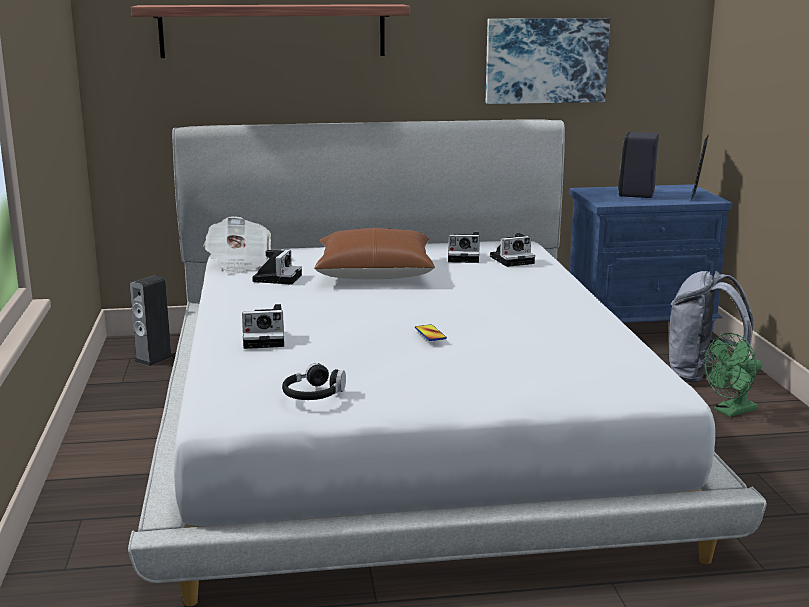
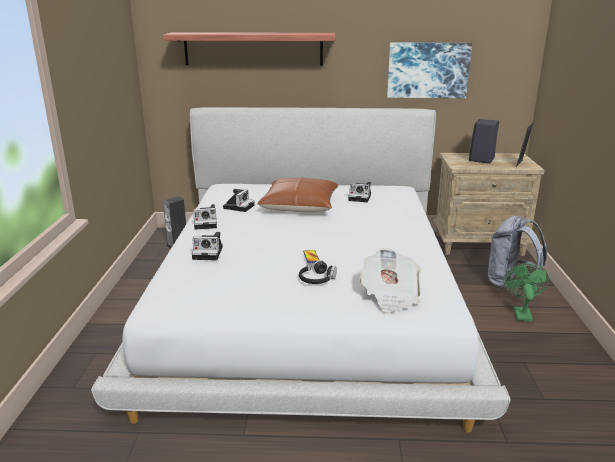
camera: 10 degrees right, 5 degrees up
newspaper [203,216,271,274] -> newspaper moved to [360,248,421,313]
black headphones [282,363,346,400] -> black headphones moved to [299,260,337,284]
camera [490,233,535,267] -> camera moved to [193,204,217,230]
blue nightstand [569,184,733,338] -> beige nightstand [433,153,545,256]
green fan [705,333,762,417] -> green fan turned 120 degrees clockwise [504,263,549,322]

